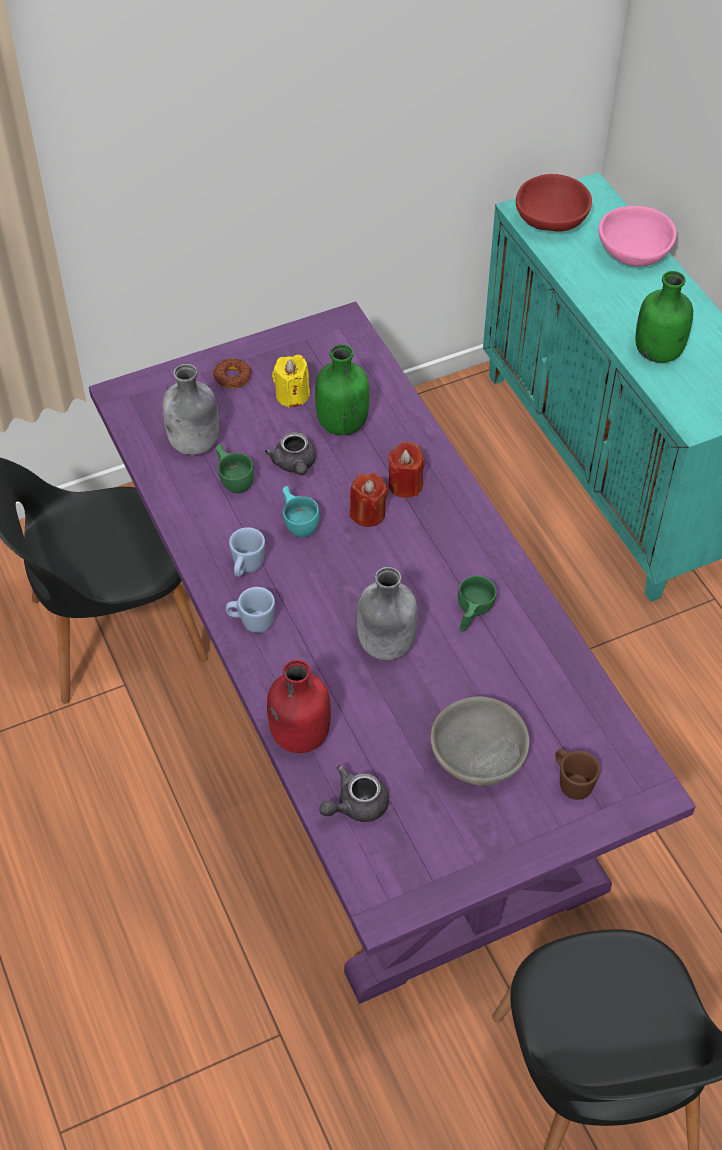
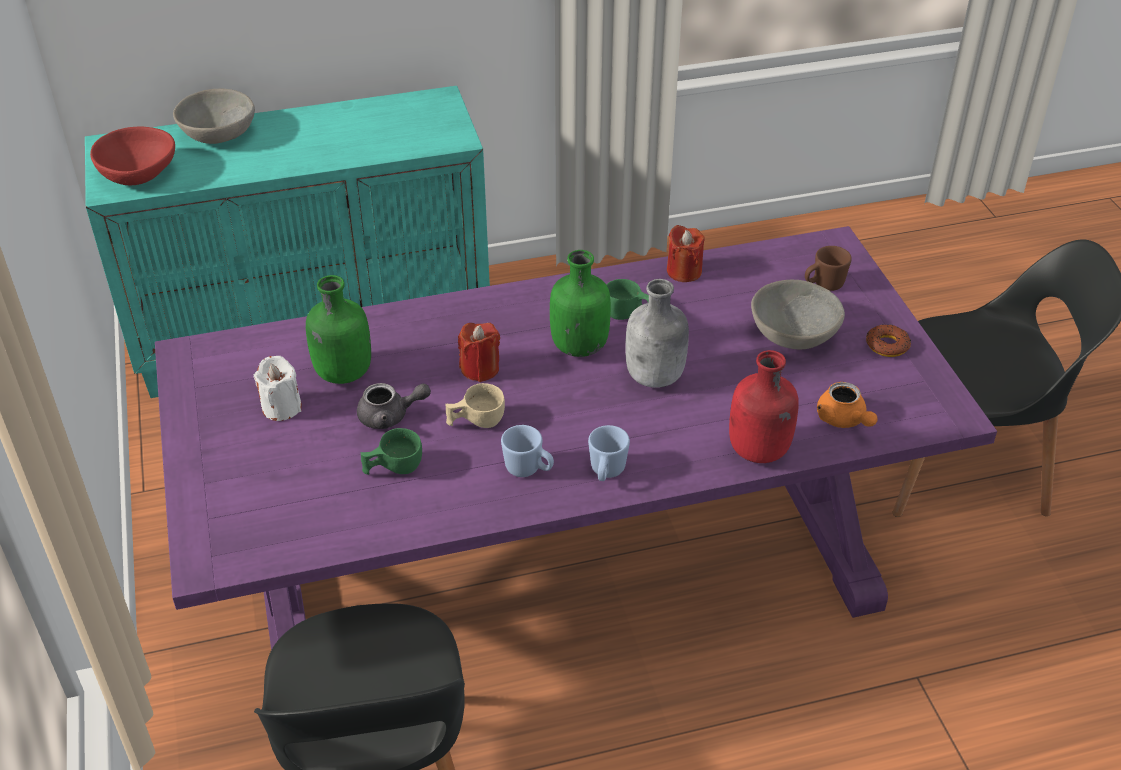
camera: 80 degrees left, 10 degrees down
grey bottle [162,364,219,455] -> none
donut [213,359,252,388] -> donut moved to [866,324,911,357]
yellow candle [272,355,310,408] -> white candle [253,356,302,421]
turquoise cup [282,486,319,538] -> beige cup [446,383,505,428]
grey teapot [319,765,389,822] -> orange teapot [817,382,878,428]
red candle [388,442,425,498] -> red candle moved to [667,225,705,282]
pink bowl [599,206,677,267] -> grey bowl [173,89,255,144]
green bottle [636,271,693,363] -> green bottle moved to [550,250,611,357]

